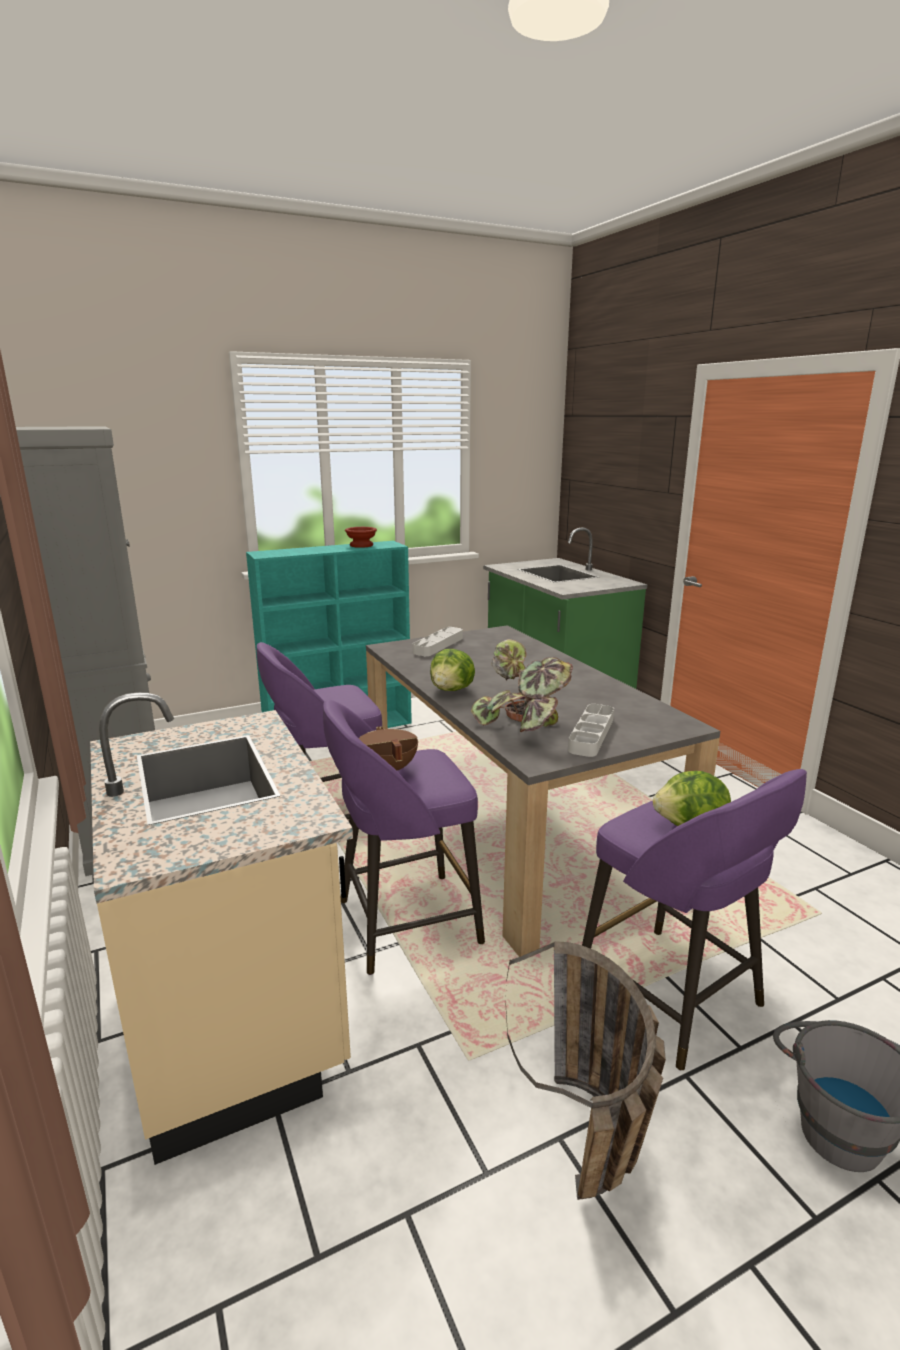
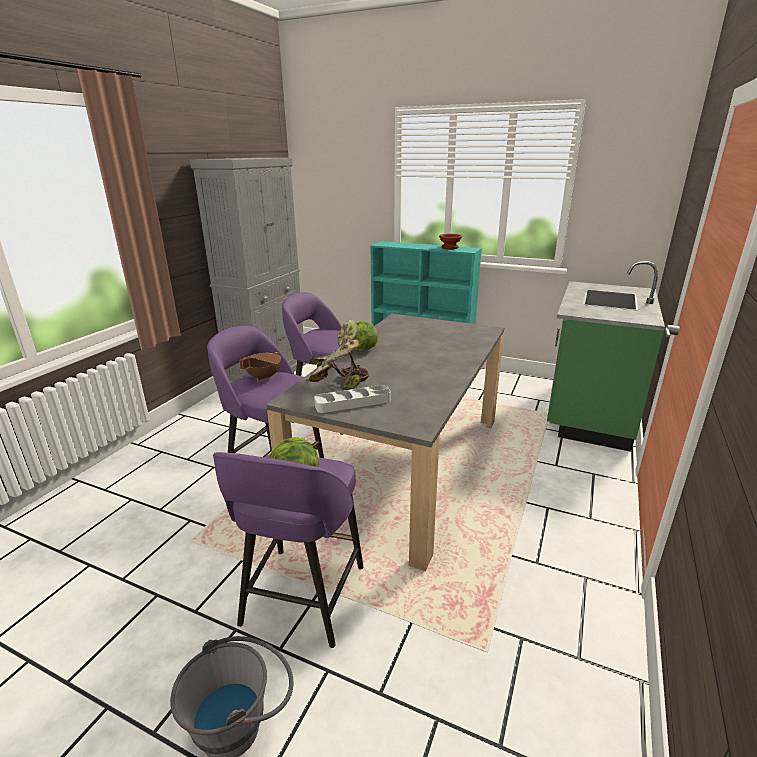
camera: 50 degrees right, 5 degrees up
beige counter [90,693,353,1165] -> none
grey tray [413,627,463,656] -> none
basket [506,941,666,1200] -> none

